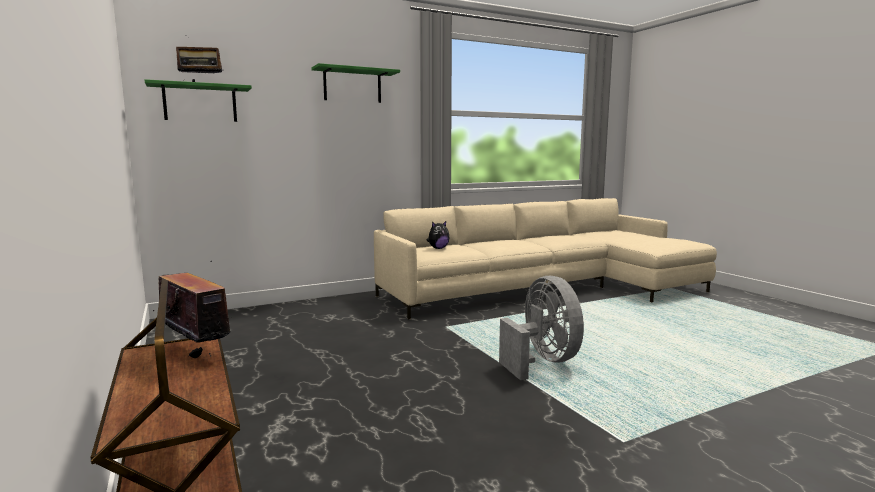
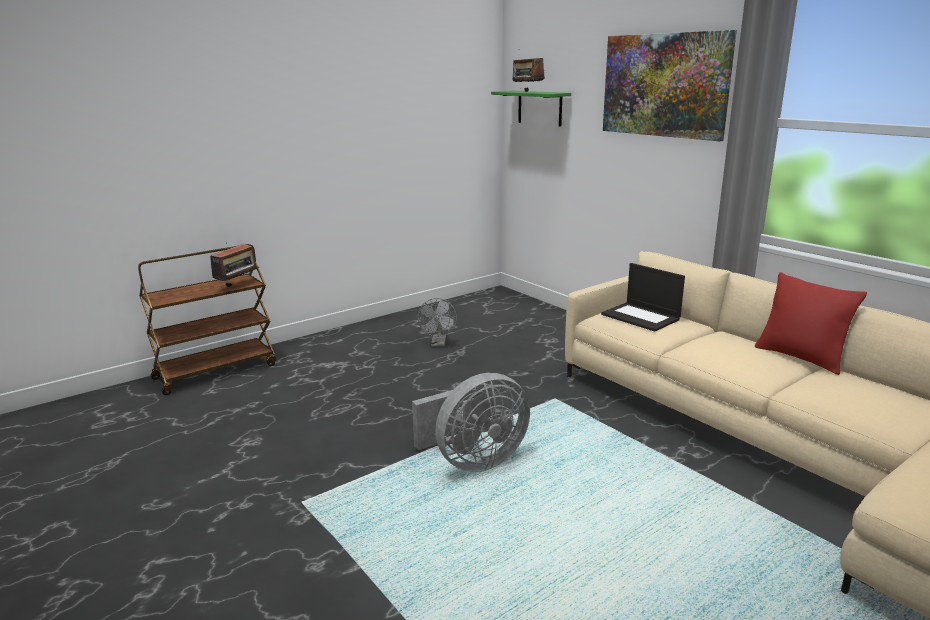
camera: 80 degrees right, 10 degrees up
green shelf [311,63,400,103] -> picture [603,30,737,141]
plush toy [427,221,450,249] -> laptop [601,263,685,332]
none -> grey fan [418,298,457,347]
none -> red pillow [755,272,867,375]

